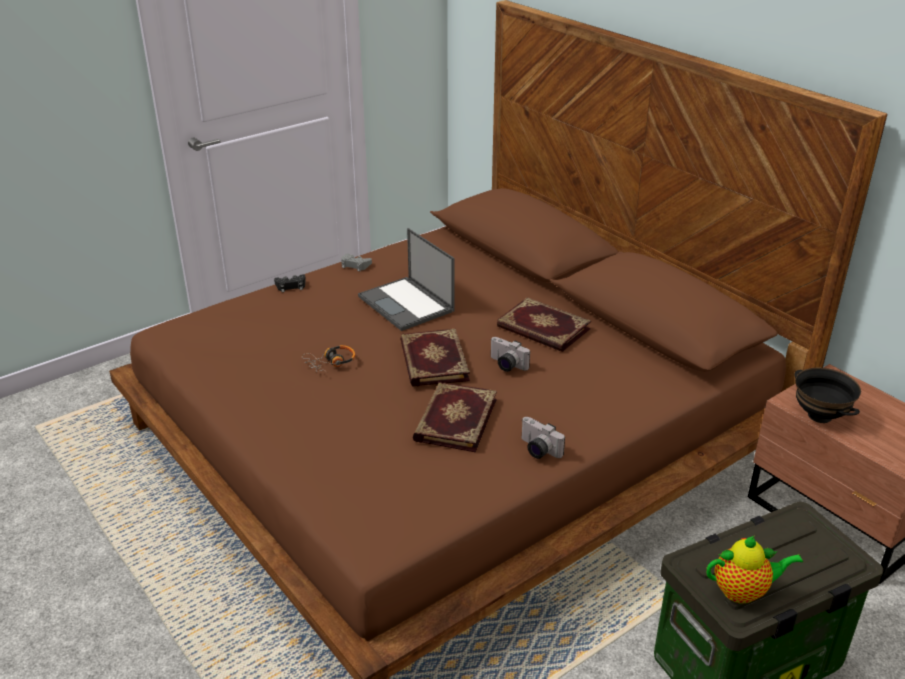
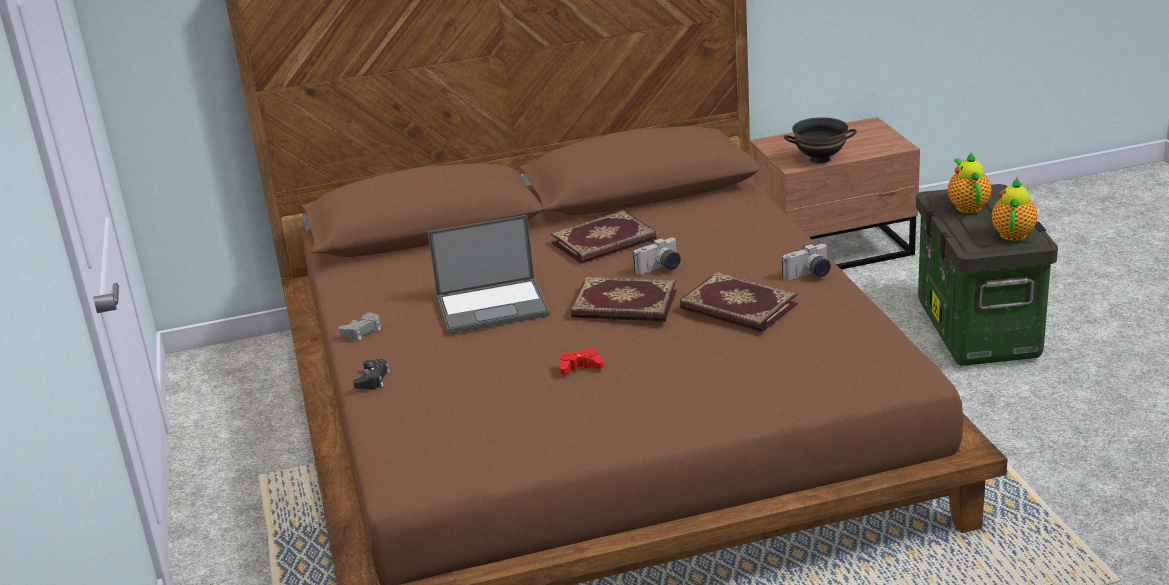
camera: 65 degrees left, 5 degrees down
headphones [302,345,355,373] -> red game controller [559,348,604,375]
none -> teapot [948,152,991,213]

